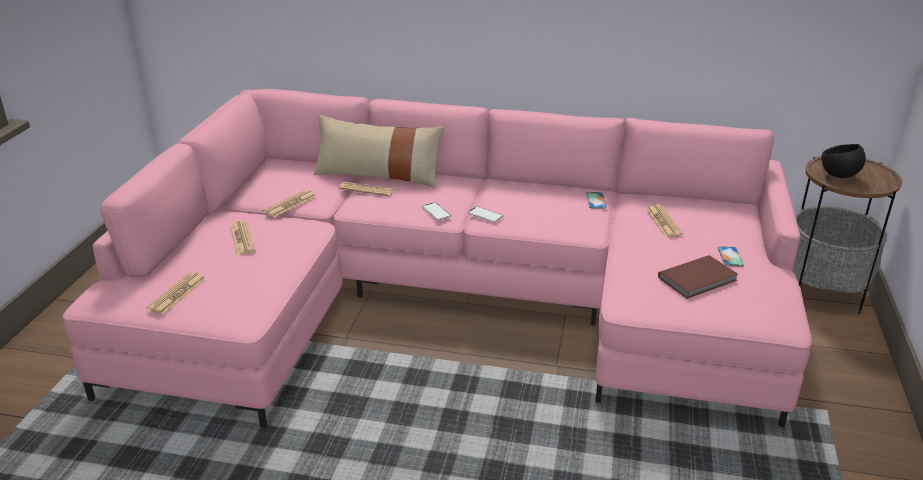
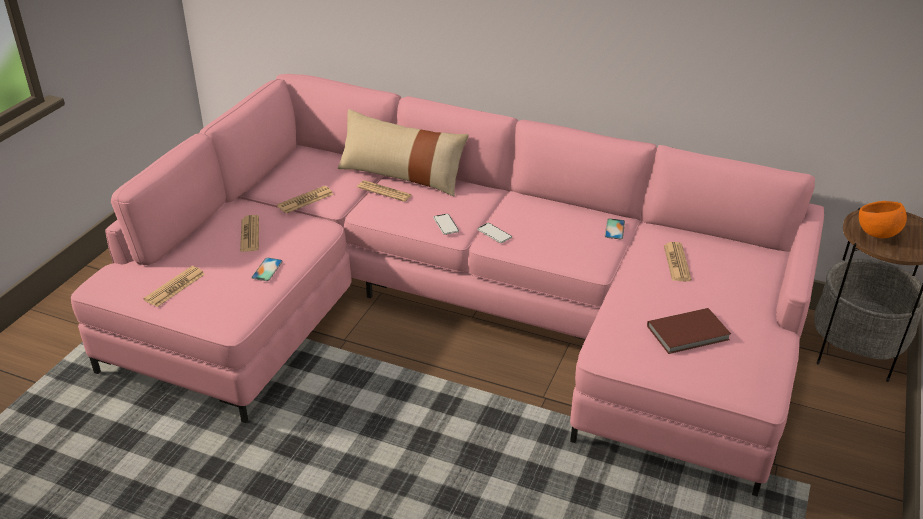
camera: 10 degrees right, 5 degrees up
phone [717,246,744,267] -> phone moved to [251,258,283,281]
black bowl [821,144,866,178] -> orange bowl [859,201,907,238]

